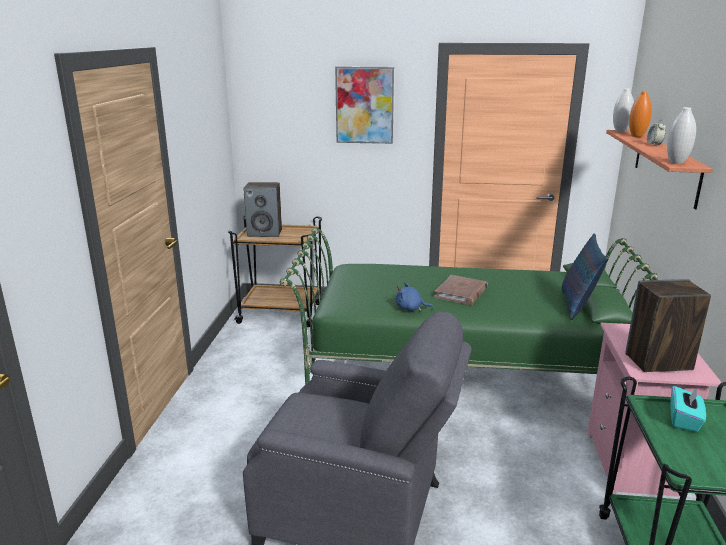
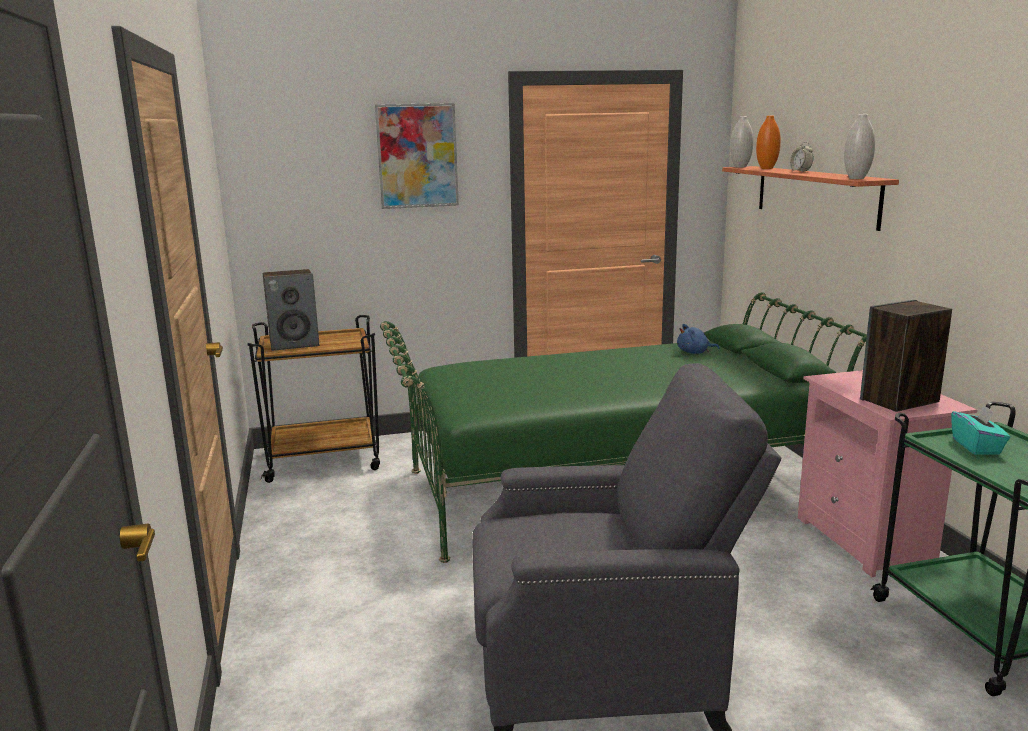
camera: 20 degrees left, 5 degrees down
blue plush toy [395,282,434,311] -> blue plush toy moved to [677,324,719,354]
brown book [434,275,488,305] -> none
blue pillow [561,233,607,320] -> none

